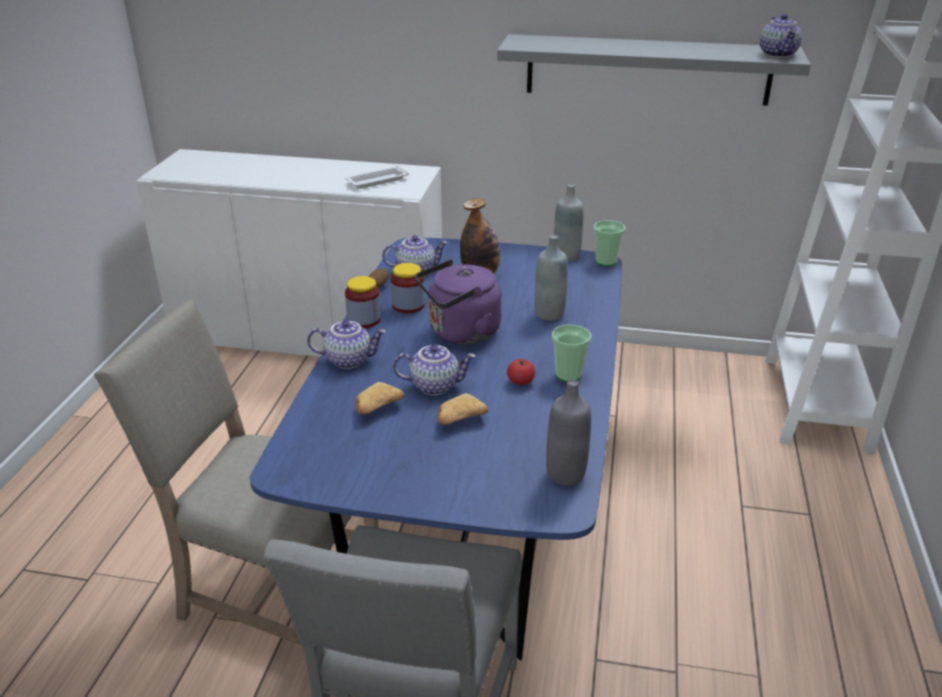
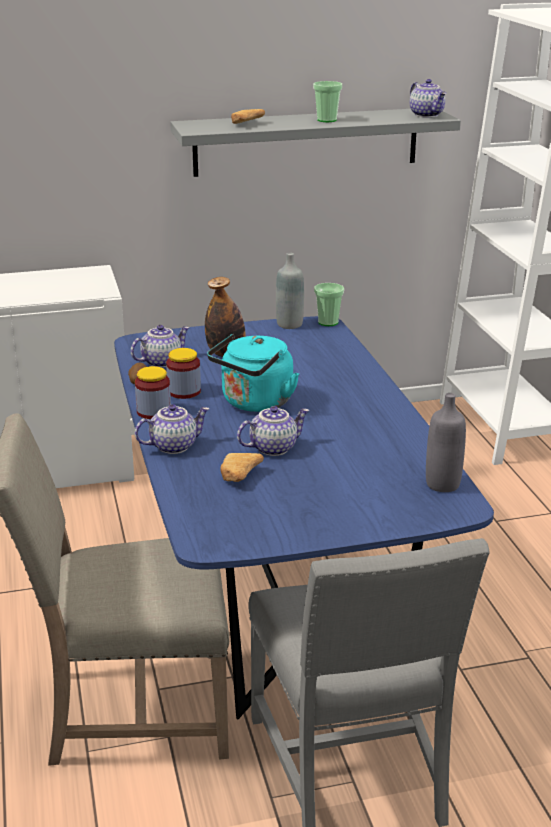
camera: 25 degrees left, 5 degrees down
white tray [345,166,409,189] -> none
purple kettle [415,259,502,344] -> turquoise kettle [207,334,299,412]
bread [438,393,488,425] -> bread moved to [231,109,265,124]
tomato [507,359,535,385] -> none
grey bottle [535,235,568,321] -> none
cup [552,325,591,382] -> cup moved to [313,81,342,122]

